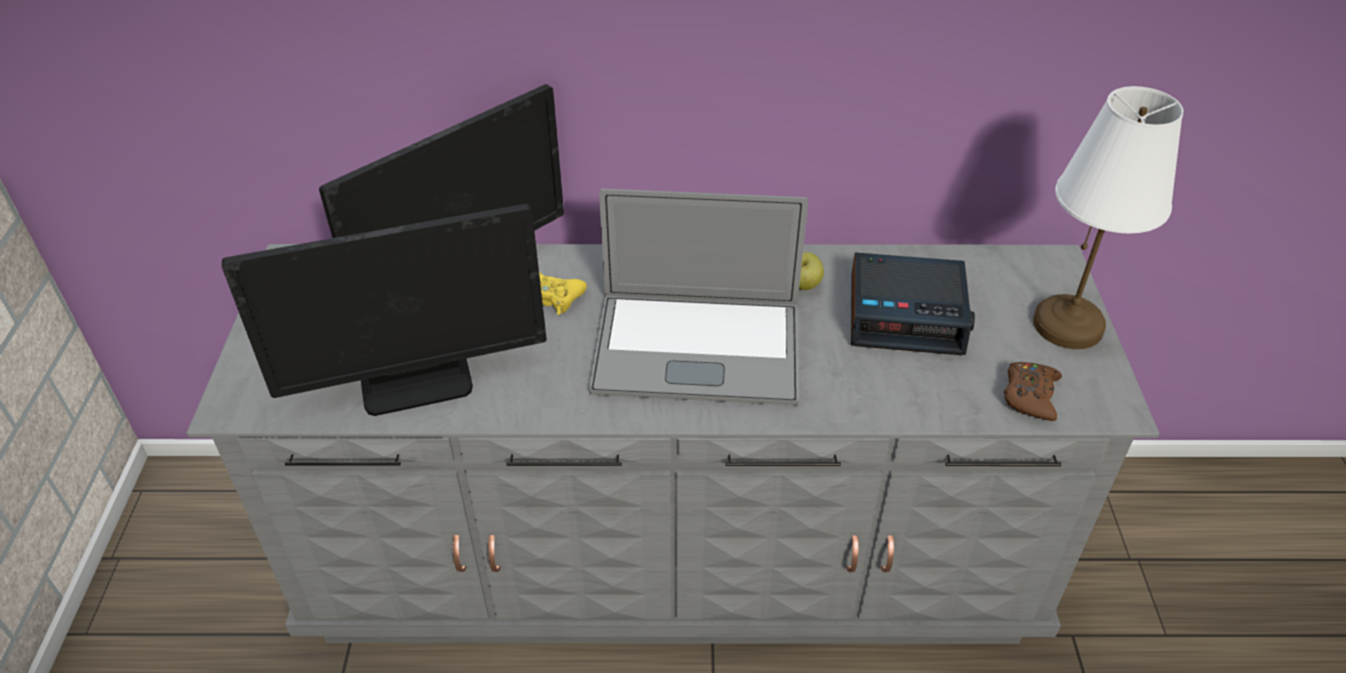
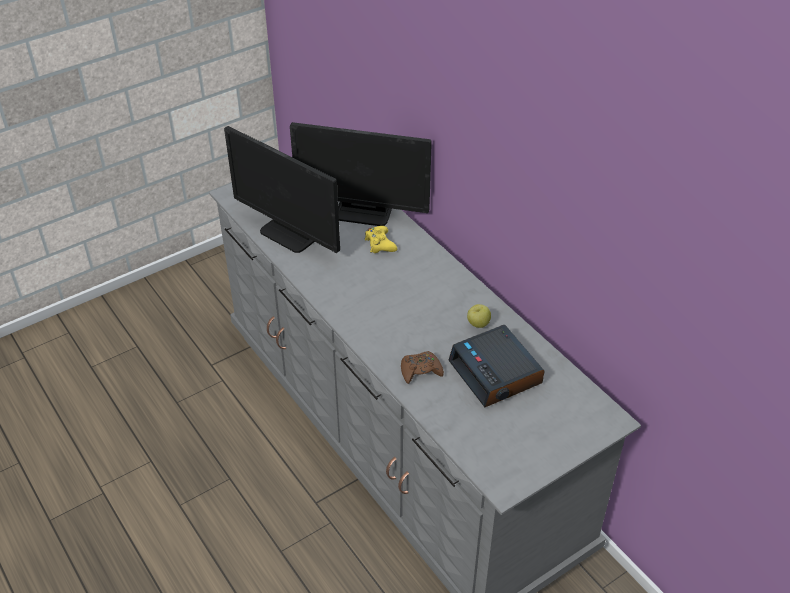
camera: 55 degrees right, 0 degrees up
laptop [590,189,808,405] -> none
brown game controller [1004,362,1062,421] -> brown game controller moved to [401,351,444,384]
white table lamp [1033,86,1184,349] -> none

